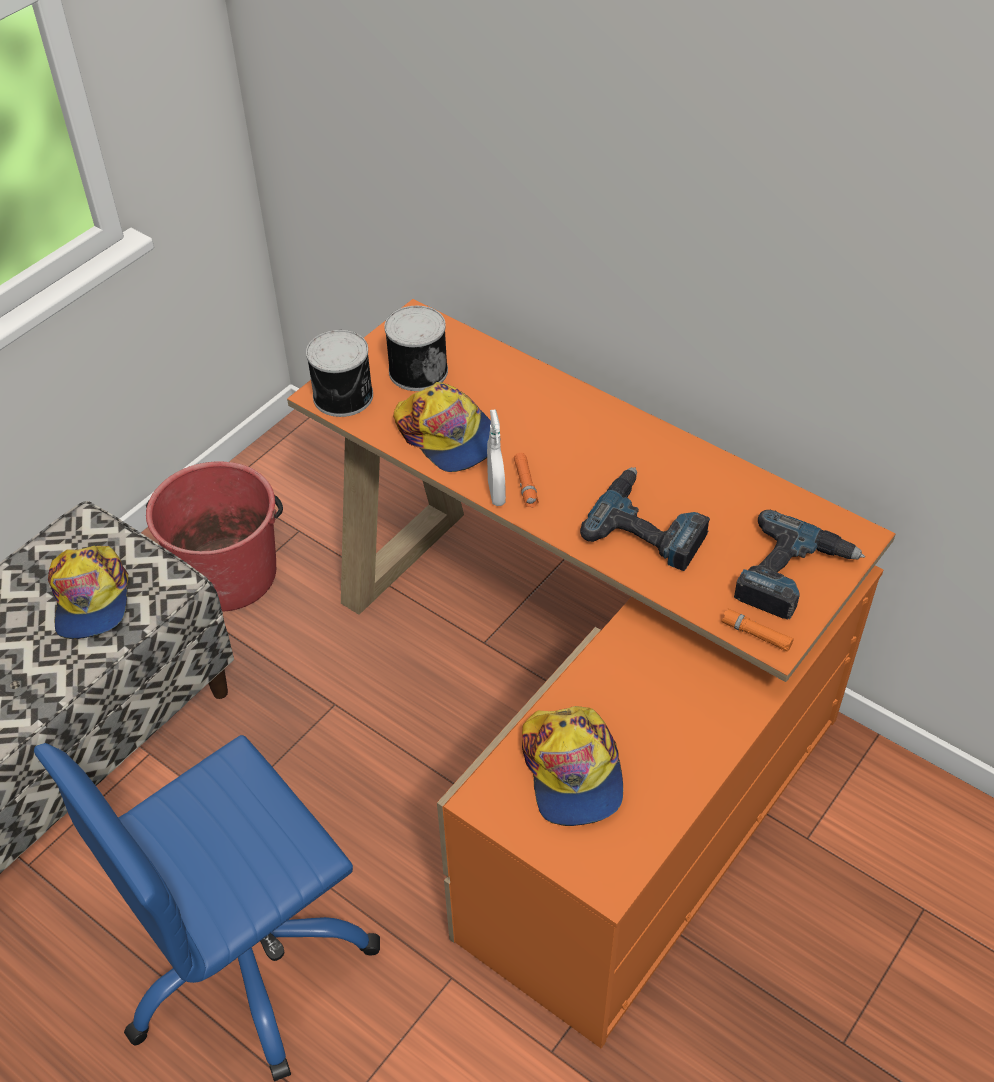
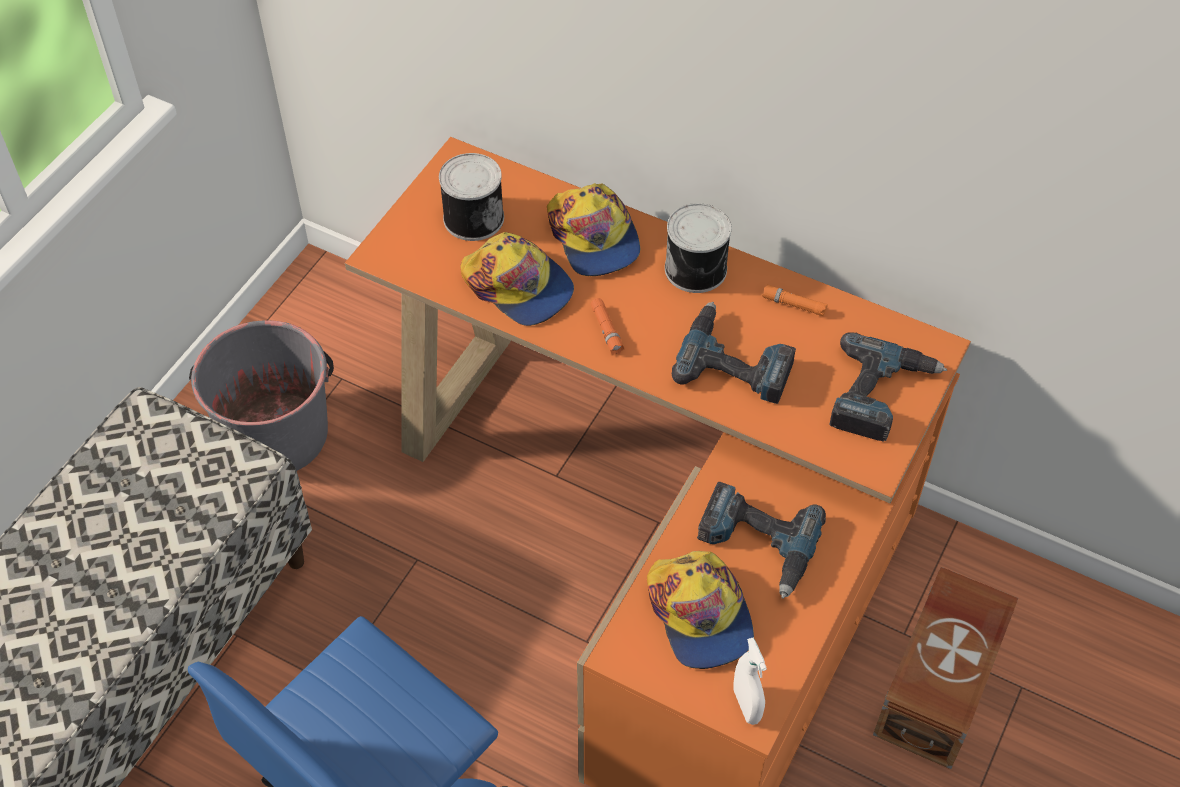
camera: 10 degrees left, 5 degrees up
cap [48,546,128,639] -> cap moved to [547,183,640,276]
red bucket [146,461,283,612] -> grey bucket [189,320,334,471]
can [306,330,373,417] -> can moved to [665,203,732,293]
white spray bottle [487,409,506,506] -> white spray bottle moved to [734,637,767,725]
orange flashlight [721,608,794,652] -> orange flashlight moved to [762,284,828,316]
none -> power drill [697,482,826,599]
none -> brown storage box [873,567,1018,769]

